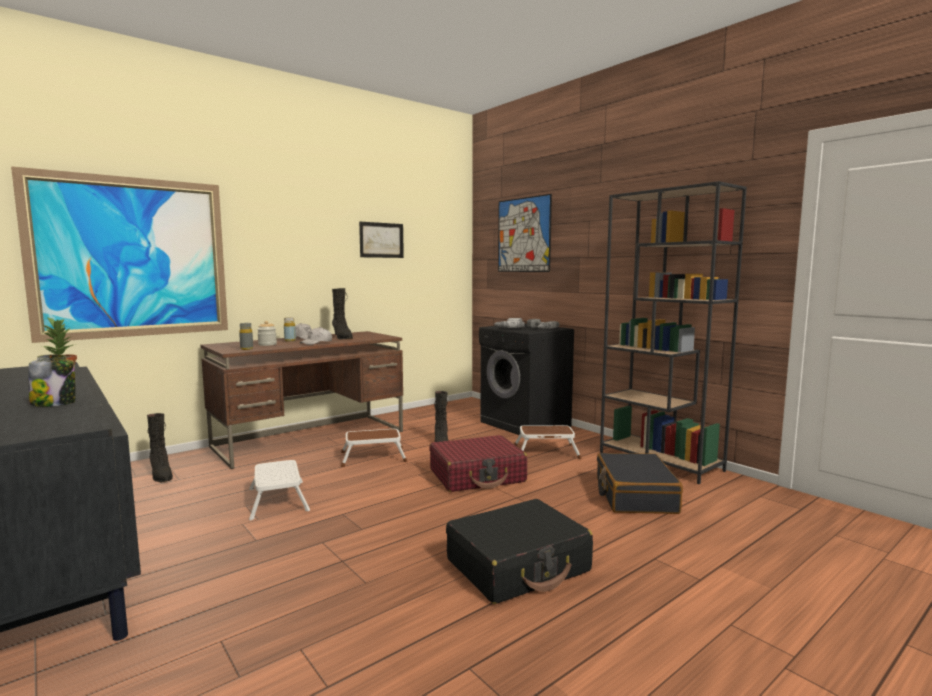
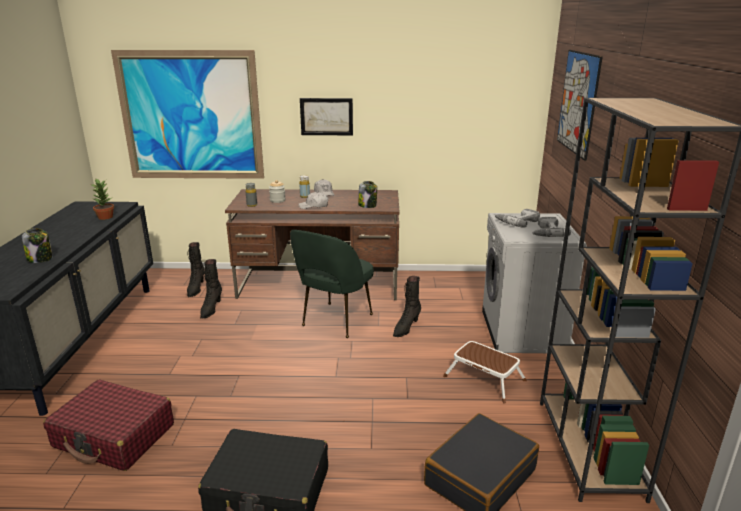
camera: 40 degrees right, 15 degrees up
white step ladder [249,460,310,520] -> none
black boot [332,288,353,339] -> black boot moved to [200,259,222,318]
brown step ladder [341,429,408,467] -> green chair [290,230,374,338]
picture [359,222,404,258] -> picture moved to [300,98,353,135]
red suitcase [429,435,527,492] -> red suitcase moved to [43,380,174,471]
black washing machine [479,323,574,435] -> white washing machine [482,213,586,353]
none -> jar [358,181,377,208]

